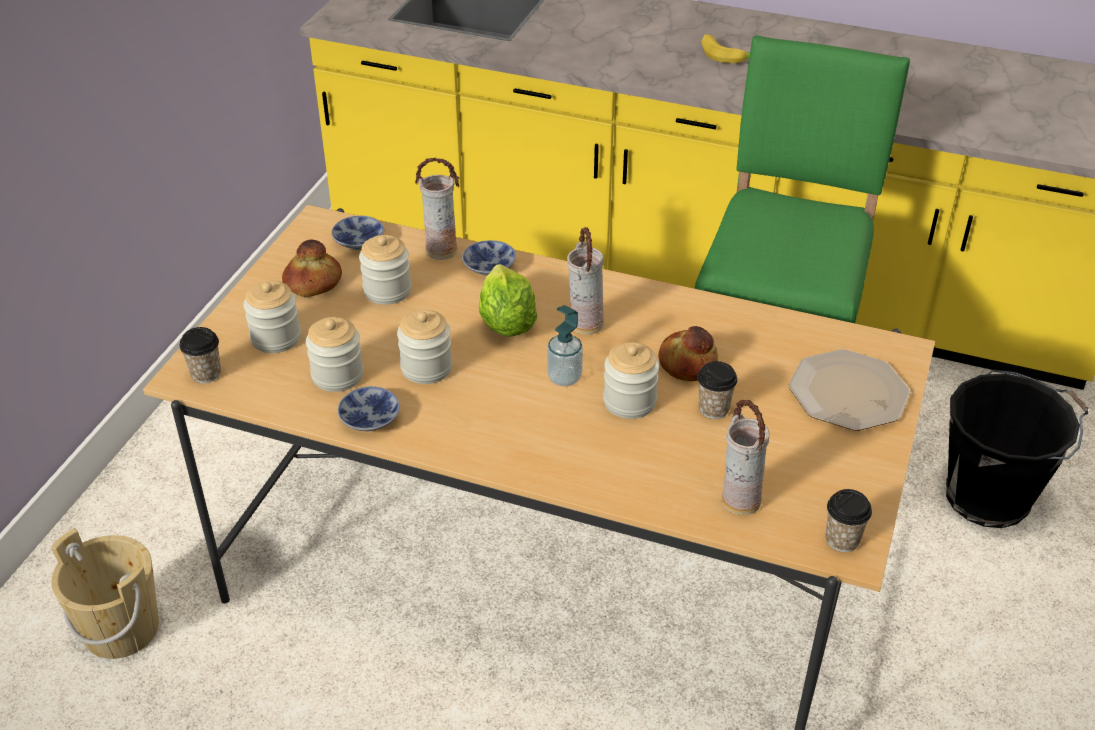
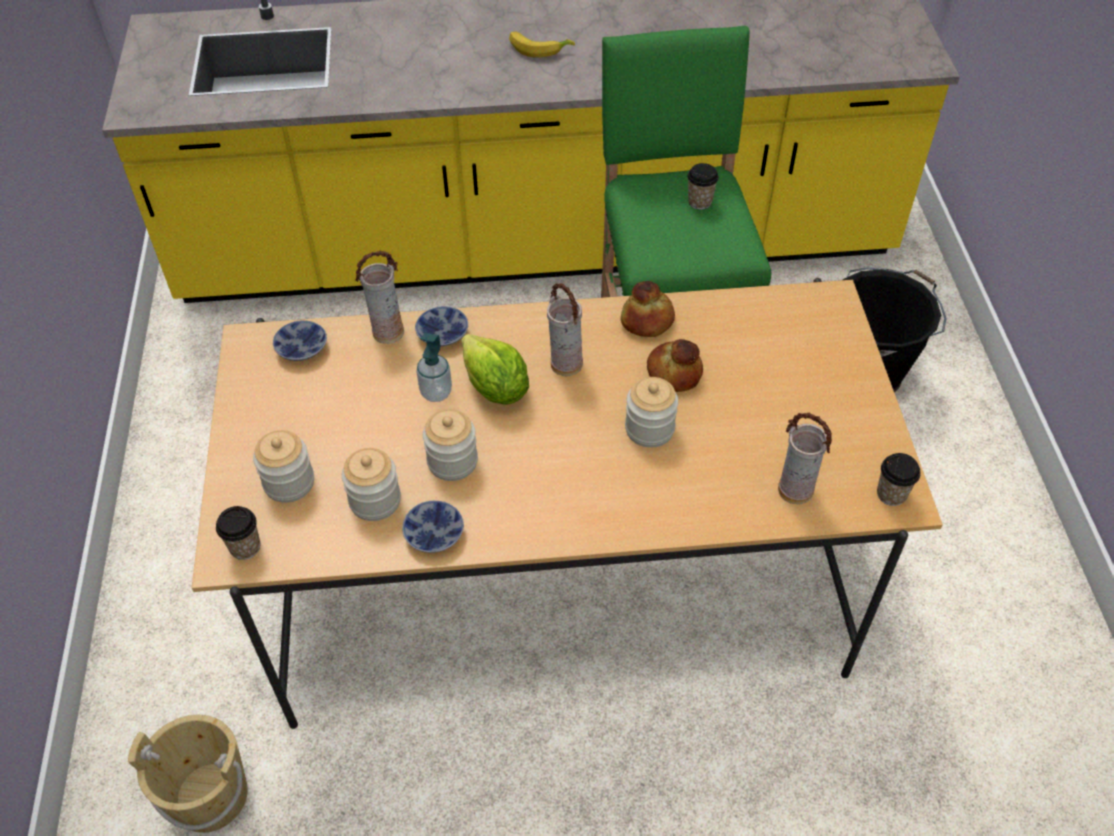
camera: 25 degrees left, 10 degrees up
bread [282,240,342,297] -> bread moved to [621,281,675,337]
jar [359,235,412,305] -> none
soap dispenser [547,305,583,386] -> soap dispenser moved to [416,333,452,402]
cup [697,361,737,419] -> cup moved to [687,163,719,210]
plate [789,349,911,431] -> none

